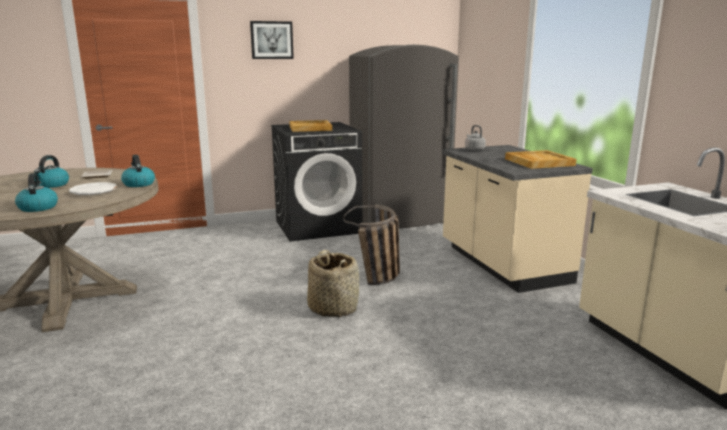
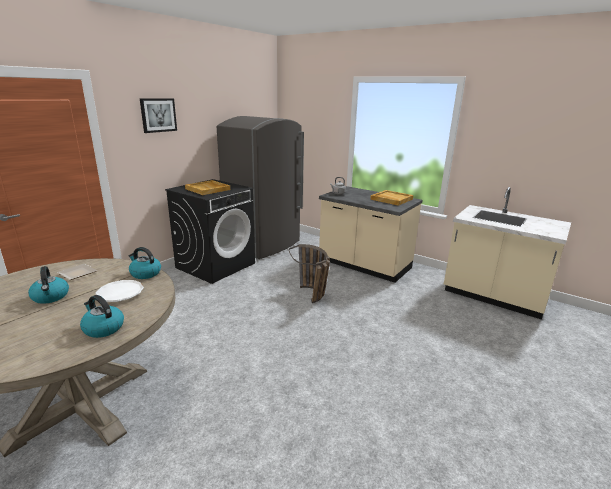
camera: 35 degrees left, 5 degrees up
basket [307,250,359,317] -> none

